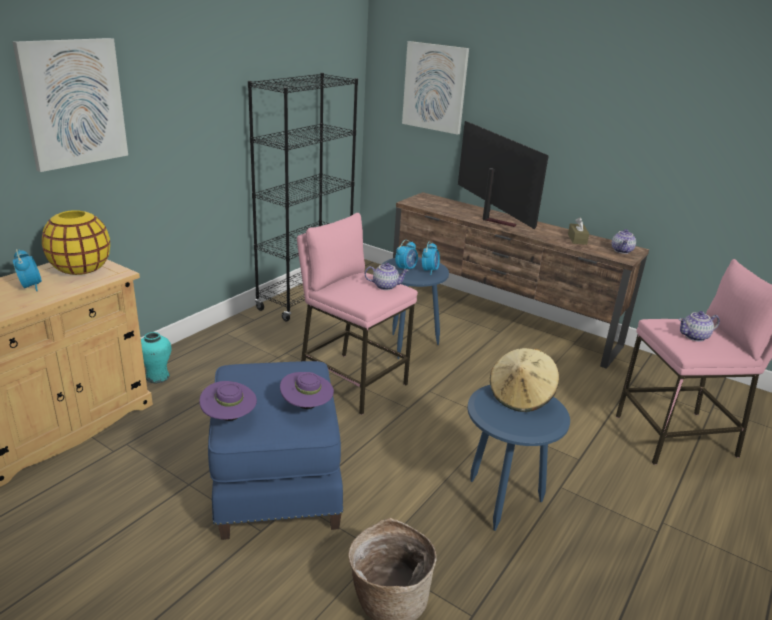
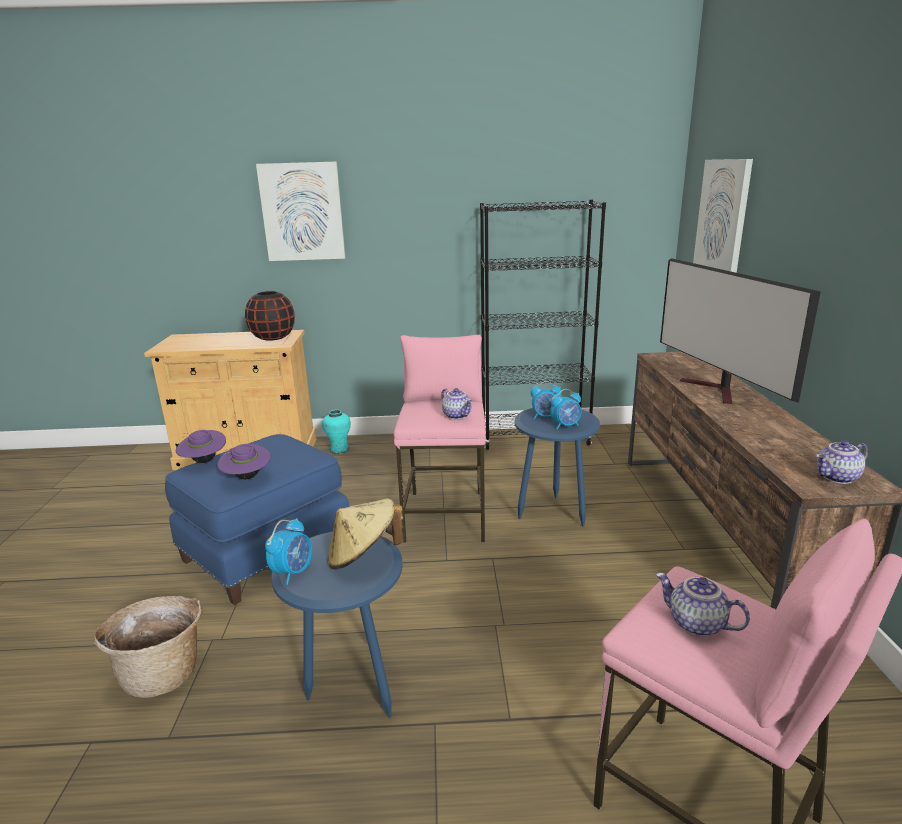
camera: 55 degrees right, 5 degrees down
alarm clock [13,249,42,291] -> alarm clock moved to [265,518,312,585]
yellow vase [42,210,110,275] -> black vase [245,291,295,341]
television [458,121,549,229] -> television turned 135 degrees clockwise [660,258,821,404]
brown tissue box [568,217,589,245] -> none

